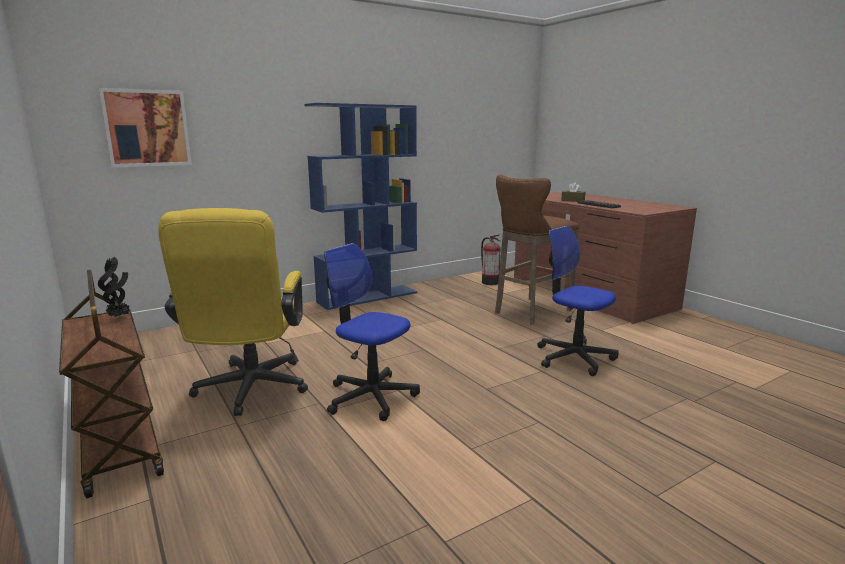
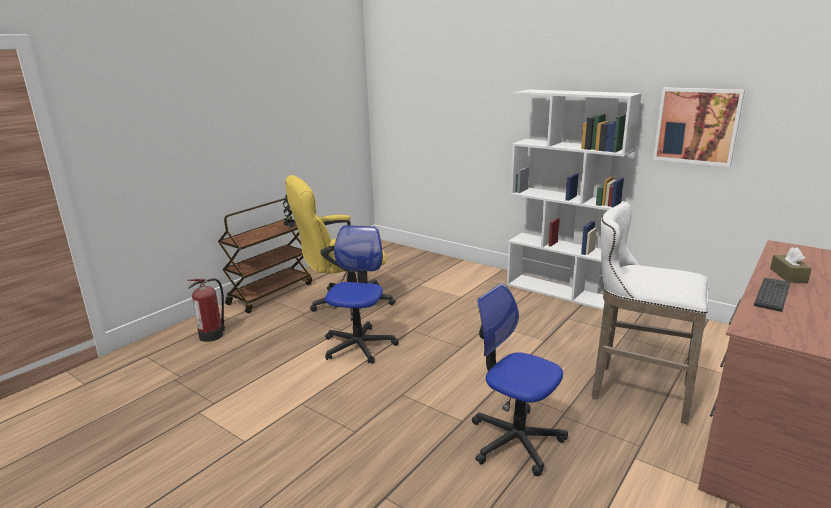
camera: 70 degrees right, 5 degrees up
picture [99,88,192,167] -> picture moved to [653,87,745,167]
blue bookcase [304,103,417,310] -> white bookcase [507,89,642,310]
fire extinguisher [481,235,500,285] -> fire extinguisher moved to [187,278,225,342]
brown stool [495,175,579,325] -> white stool [592,203,708,425]
office chair [537,226,619,376] -> office chair turned 75 degrees counterclockwise [472,283,568,476]

